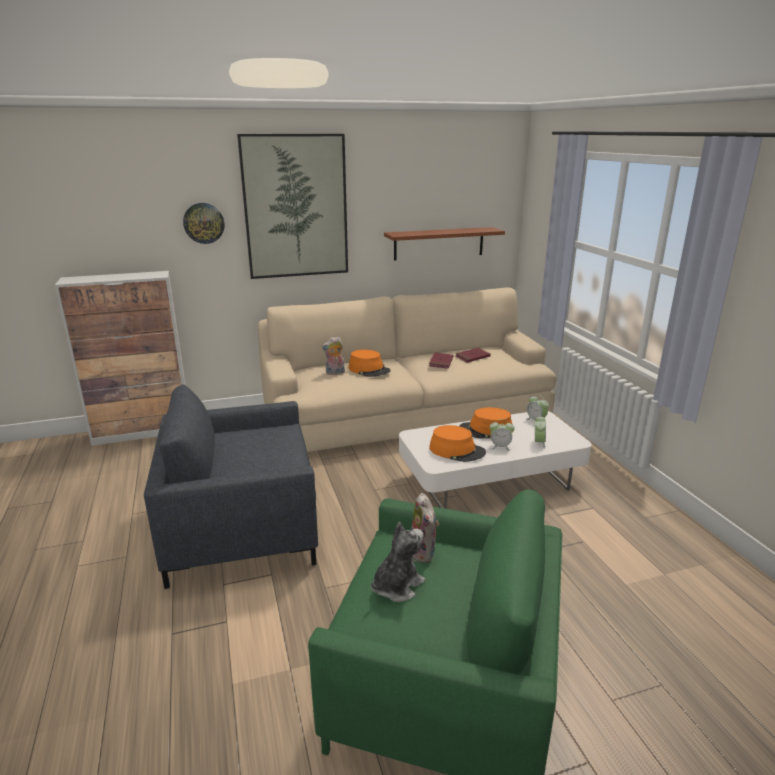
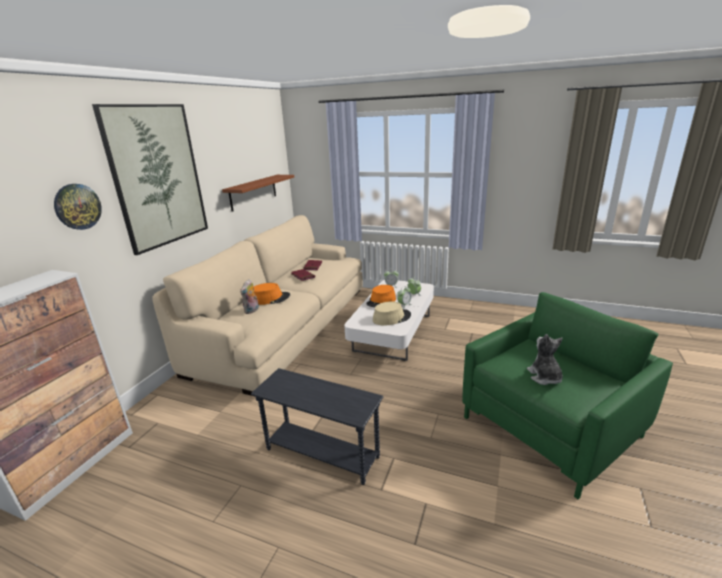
camera: 50 degrees left, 0 degrees up
grey armchair [144,384,318,589] -> grey side table [251,368,384,485]
plush toy [411,493,439,563] -> none
orange hat [429,425,486,462] -> beige hat [373,301,411,326]

